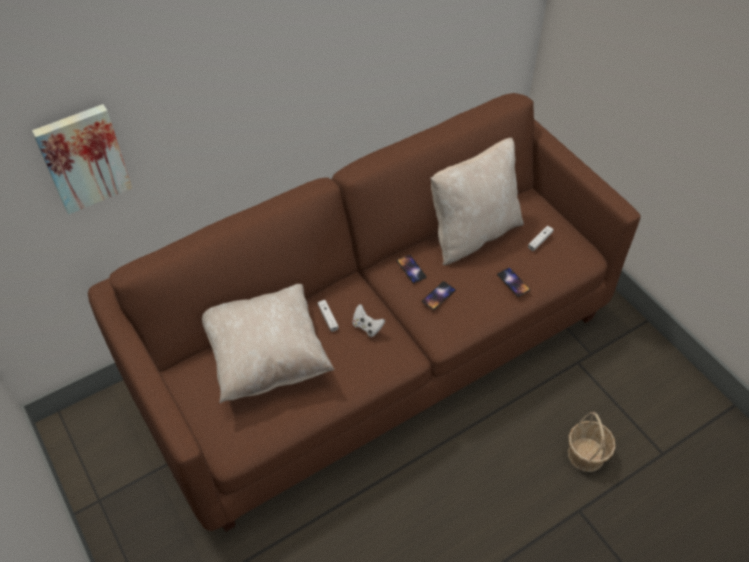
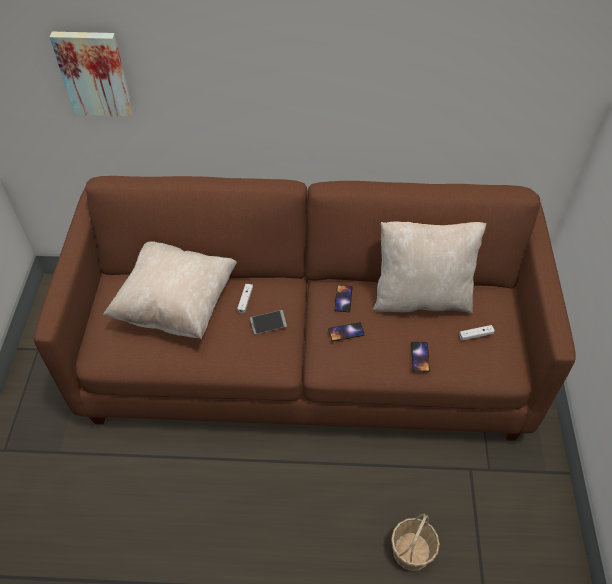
camera: 35 degrees right, 0 degrees up
white game controller [352,304,385,337] -> phone [250,310,287,334]

